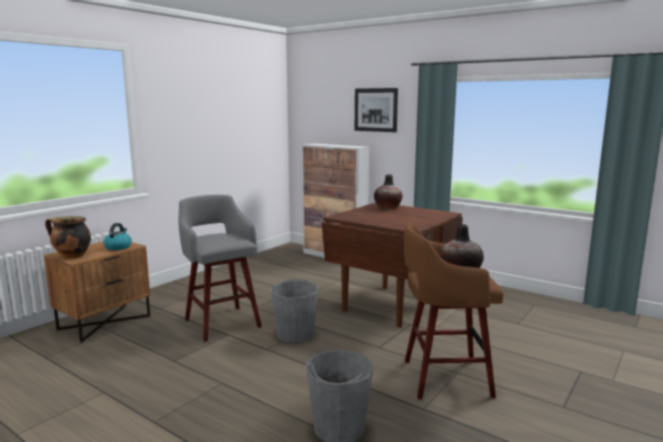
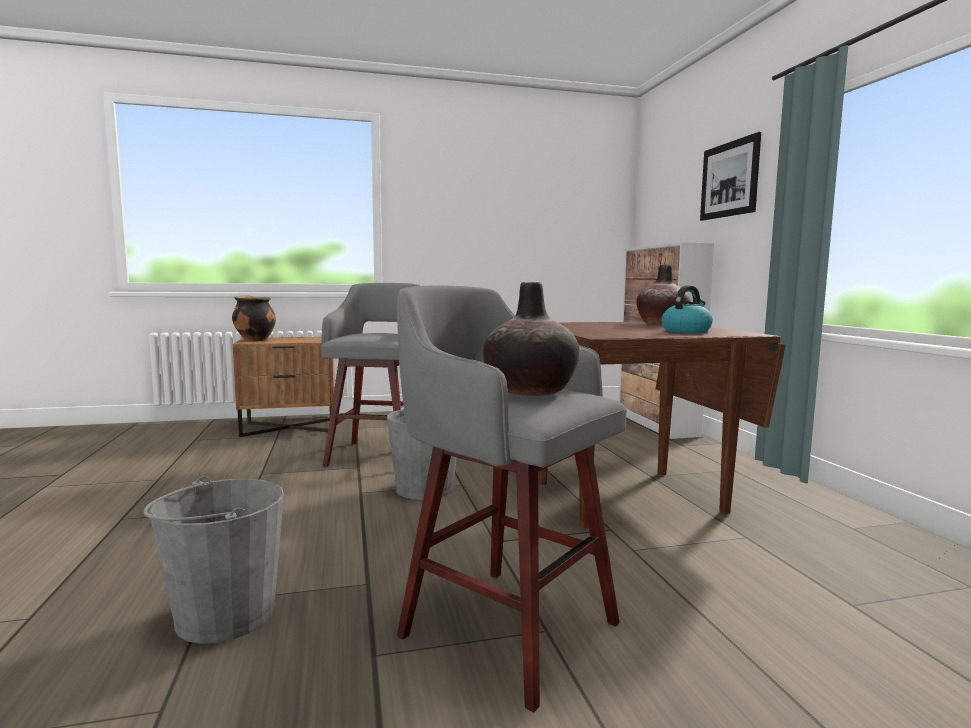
camera: 40 degrees right, 5 degrees down
kettle [103,223,132,250] -> kettle moved to [662,285,713,333]
brown stool [404,222,503,399] -> grey stool [397,285,627,712]

